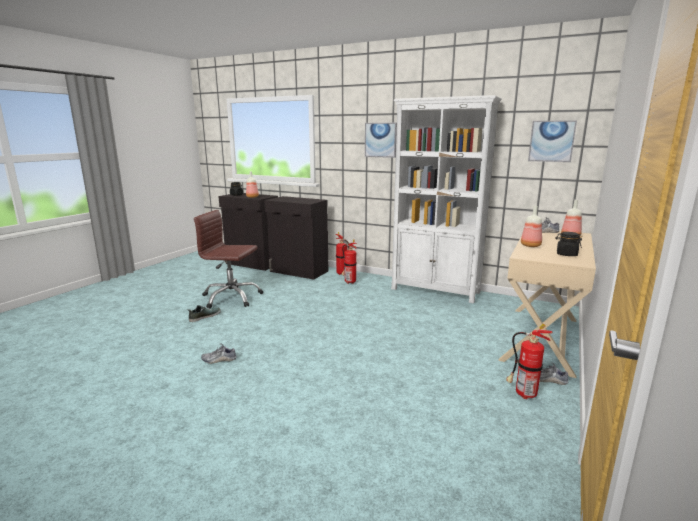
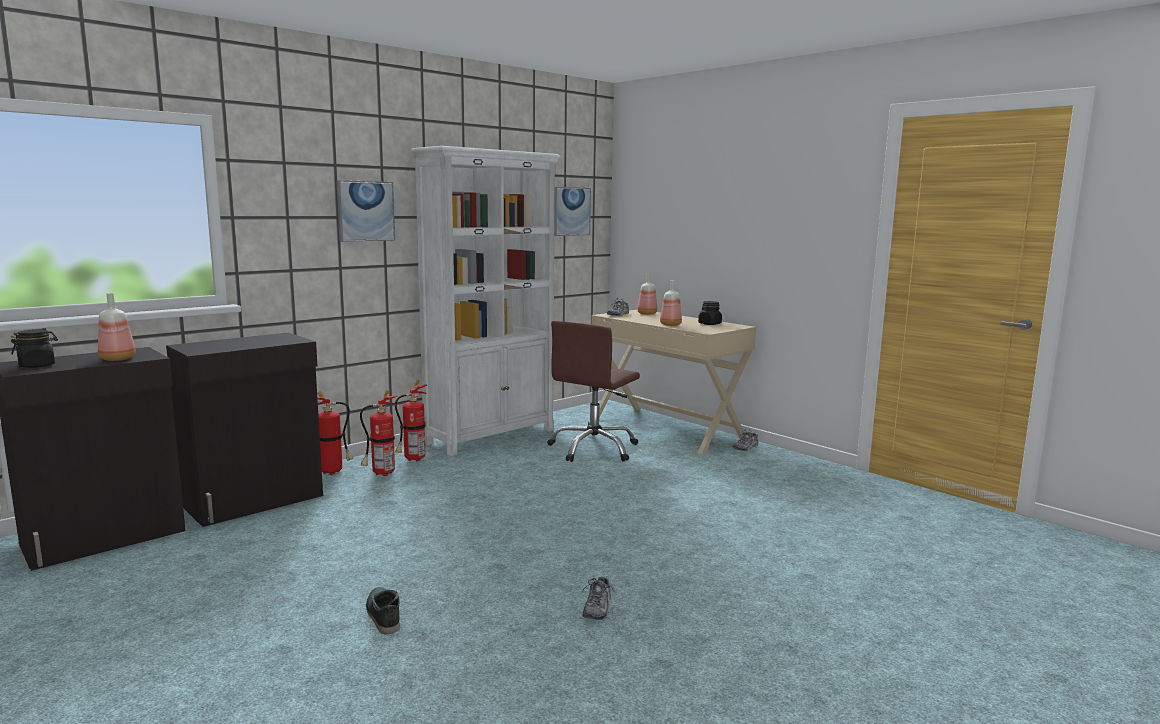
camera: 70 degrees left, 5 degrees down
brown office chair [194,210,263,308] -> brown office chair moved to [547,321,640,462]
fire extinguisher [506,324,553,399] -> fire extinguisher moved to [395,380,427,461]

